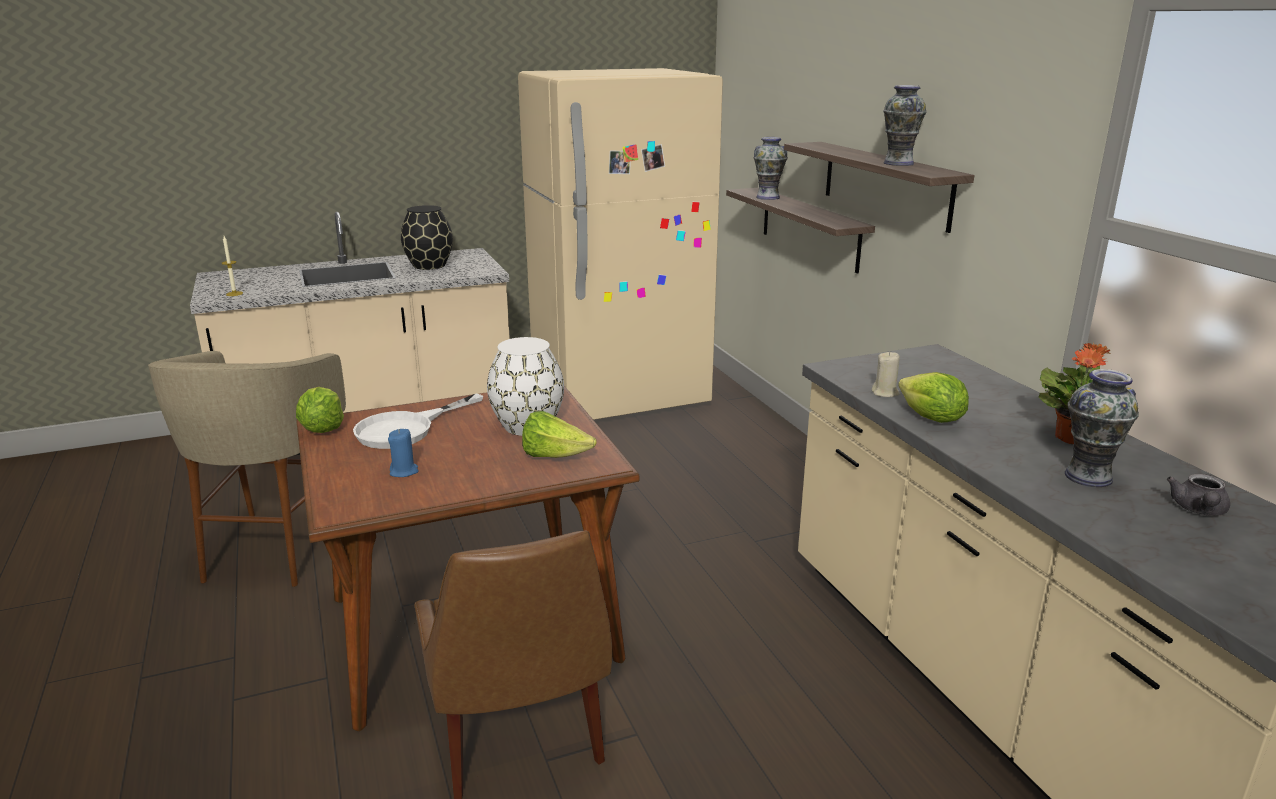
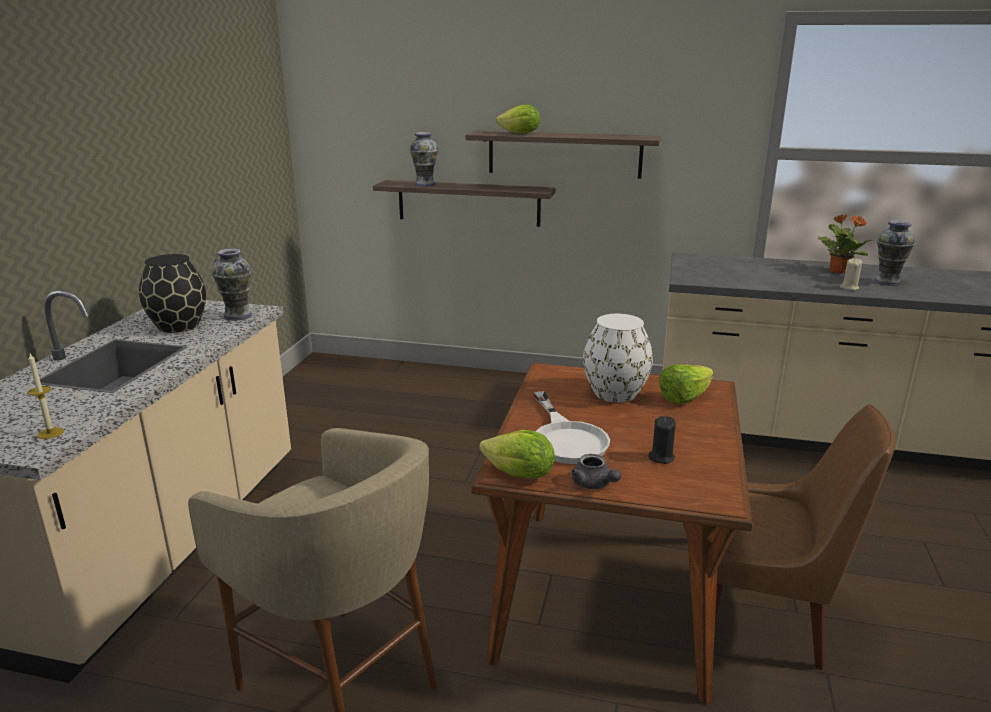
camera: 55 degrees left, 0 degrees up
blue candle [388,429,419,477] -> black candle [648,416,676,464]
beige fridge [518,68,723,420] -> none
beige candle [872,351,900,397] -> beige candle moved to [840,259,862,290]
vase [883,85,926,166] -> vase moved to [212,249,252,321]
lettuce [898,372,969,423] -> lettuce moved to [496,104,540,133]
grey teapot [1167,474,1230,516] -> grey teapot moved to [571,454,621,489]

